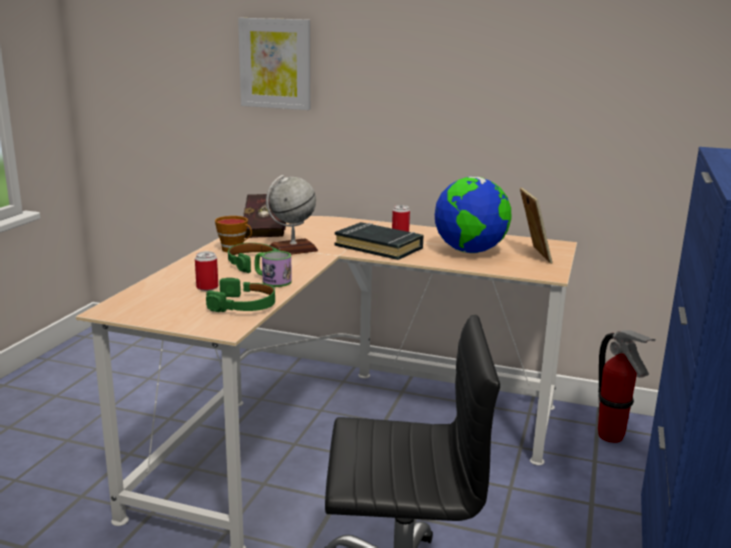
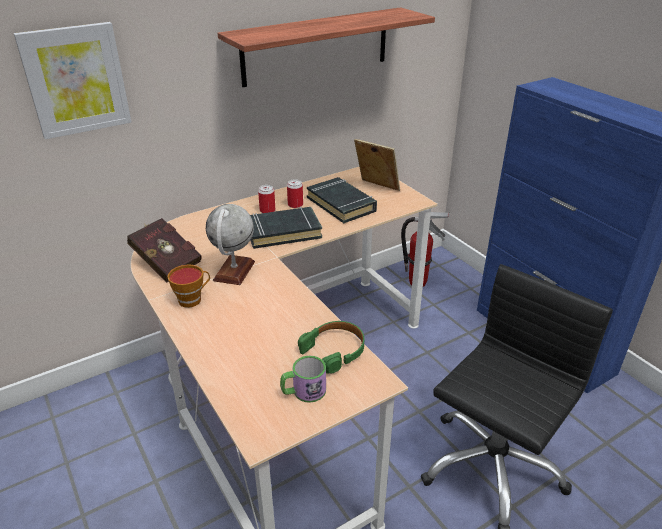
camera: 50 degrees left, 15 degrees up
can [195,251,218,291] -> can moved to [287,179,303,208]
green headphones [228,243,280,273] -> none
mug [255,251,292,287] -> mug moved to [280,356,326,403]
globe [435,177,512,253] -> black book [307,177,377,223]
none -> shelf [218,7,435,87]

